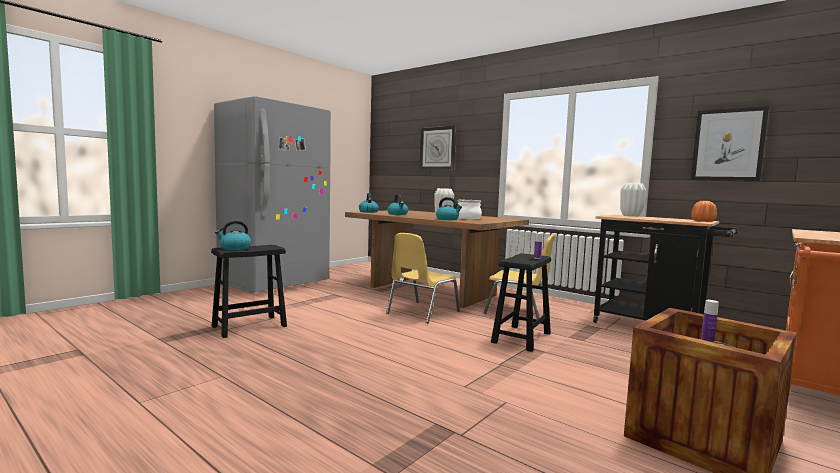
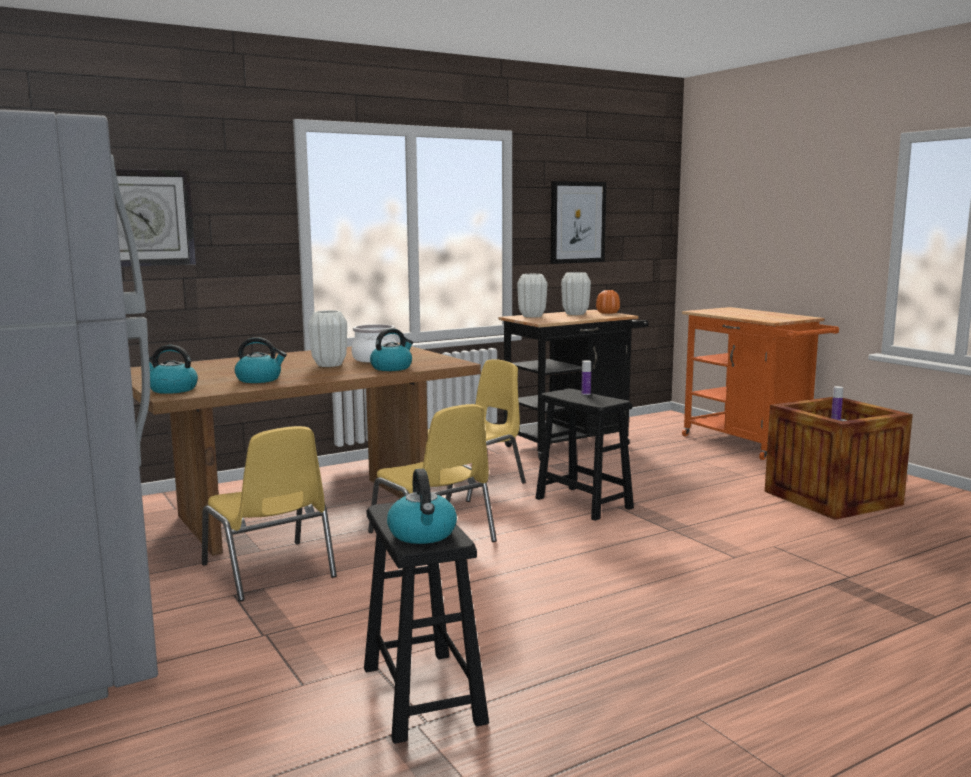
camera: 70 degrees left, 5 degrees up
none -> yellow chair [202,426,337,602]
none -> white vase [561,272,591,315]

